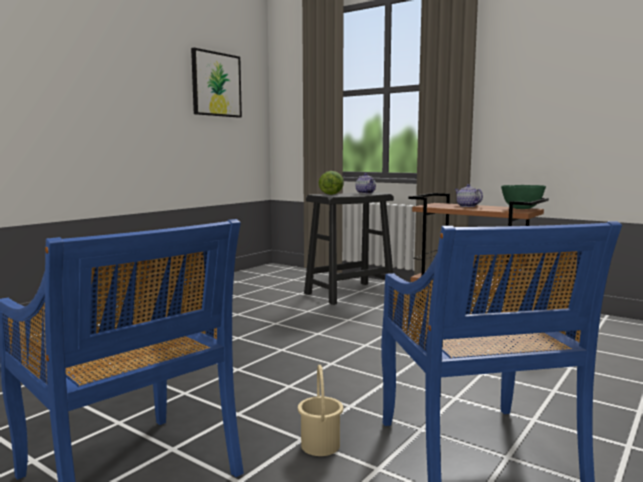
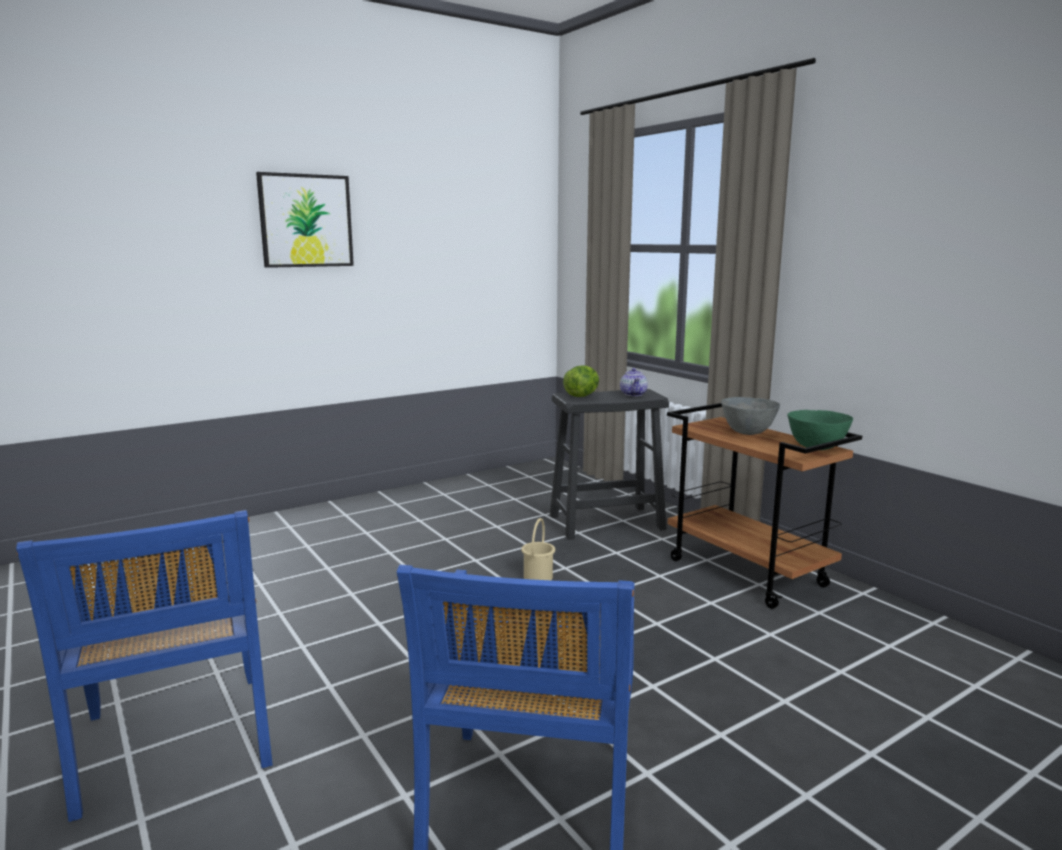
camera: 20 degrees right, 5 degrees up
picture [191,48,242,118] -> picture moved to [256,172,354,268]
beige bucket [298,365,343,456] -> beige bucket moved to [521,518,555,580]
teapot [455,184,483,207] -> grey bowl [721,397,780,435]

